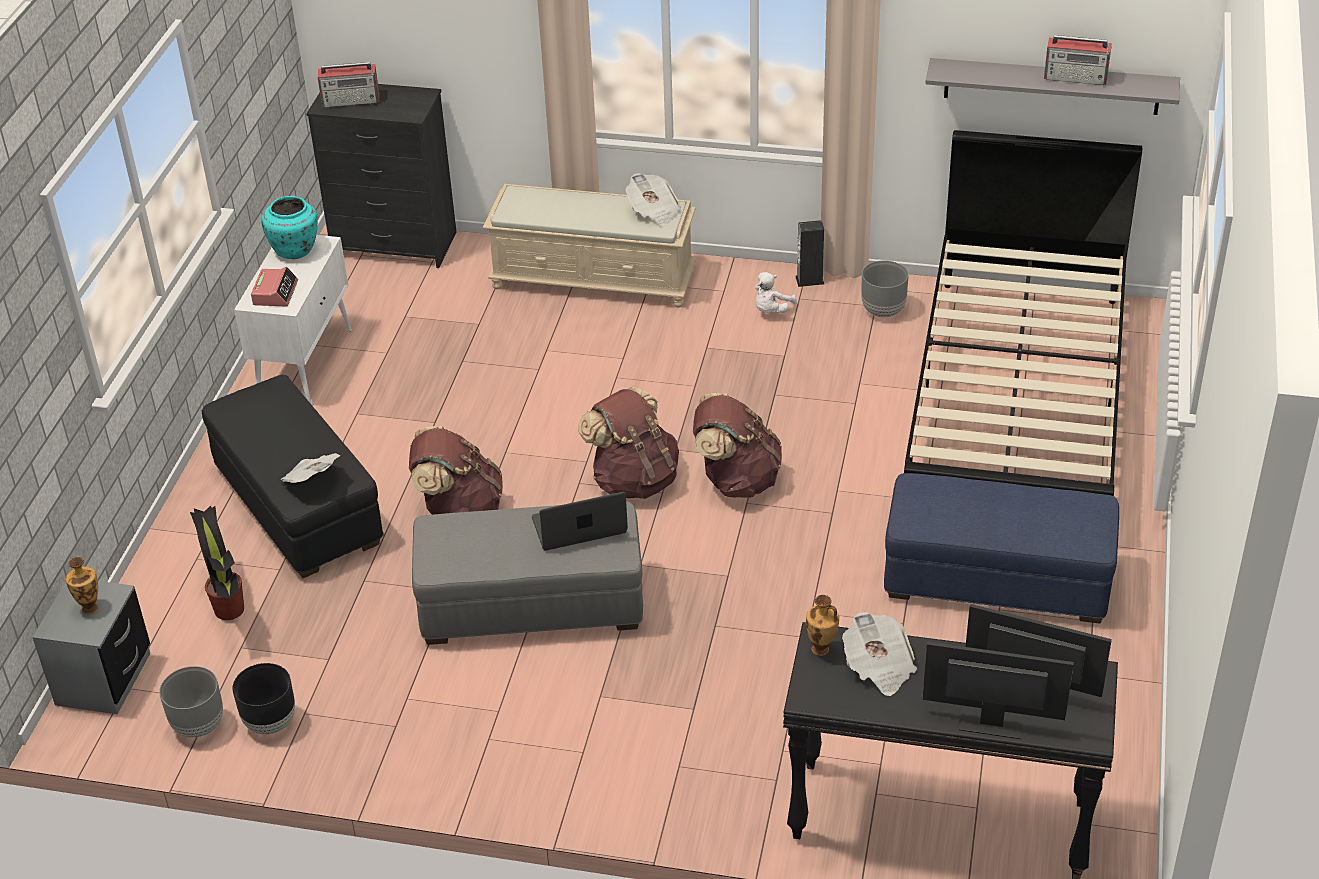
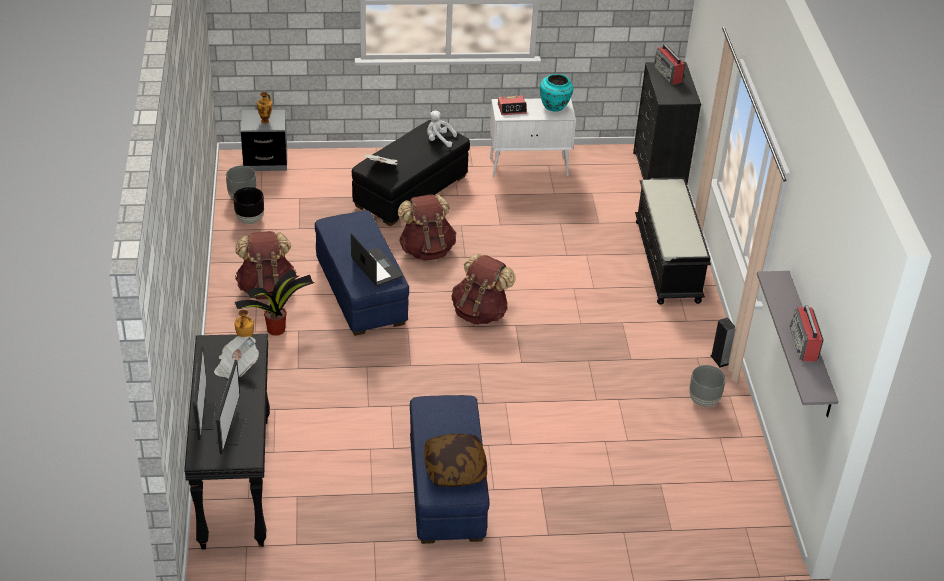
camera: 70 degrees right, 0 degrees up
potted plant [190,506,244,620] -> potted plant moved to [235,269,315,336]
grey ottoman [412,501,643,645] -> blue ottoman [315,210,409,336]
beige bench [483,184,697,308] -> black bench [635,177,711,305]
newspaper [625,173,681,226] -> none
brown backpack [693,393,782,498] -> brown backpack moved to [235,231,296,299]
white plush toy [755,272,797,314] -> white plush toy moved to [427,111,457,147]
black bed [904,130,1142,496] -> none
none -> pillow [424,434,487,487]

